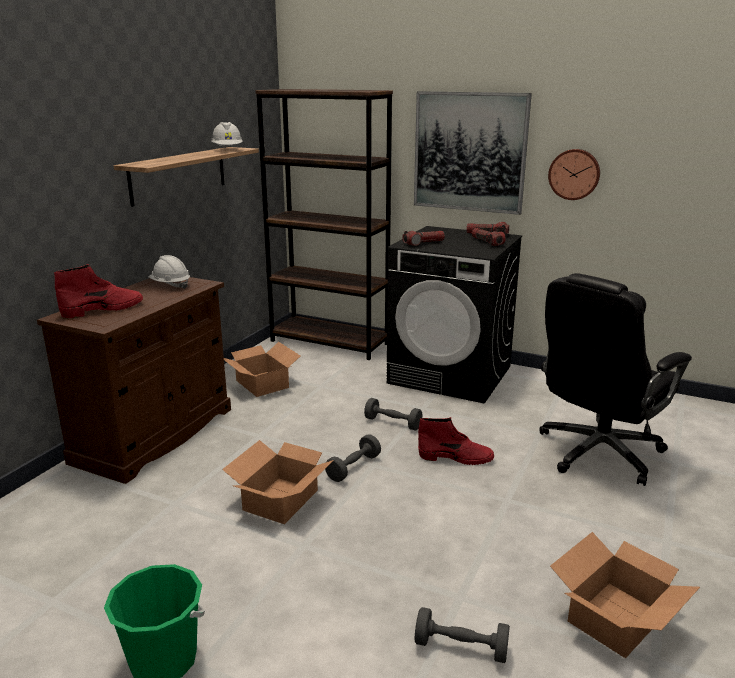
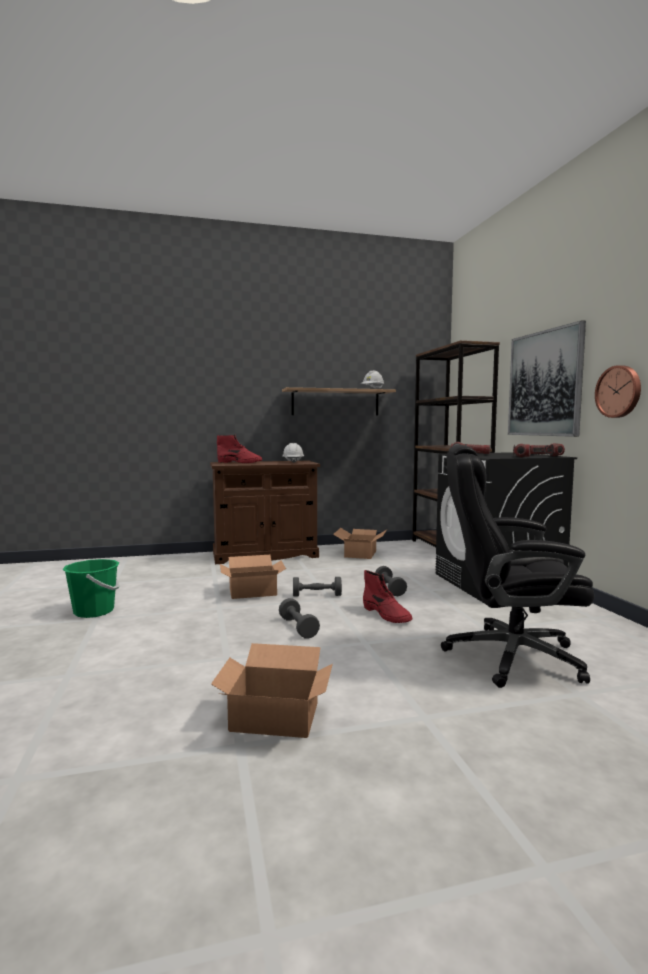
camera: 50 degrees right, 15 degrees down
grey dumbbell [415,607,510,663] -> grey dumbbell moved to [279,598,320,639]

